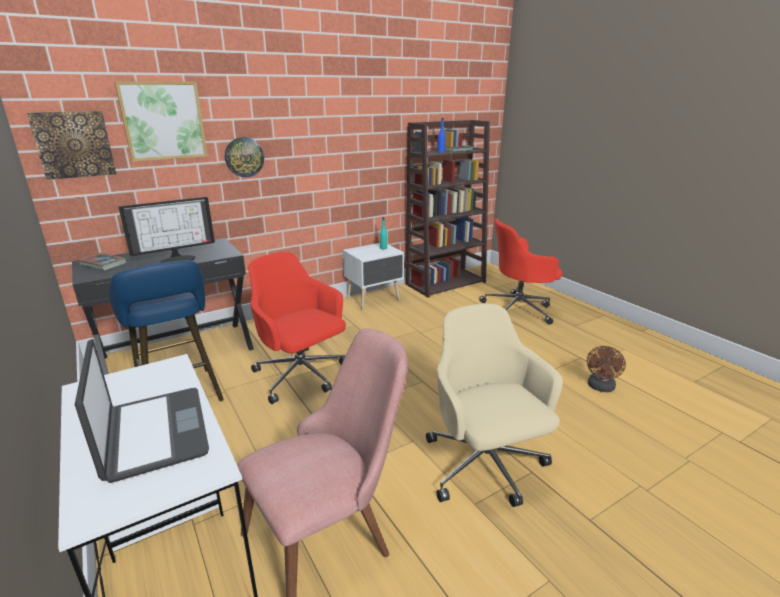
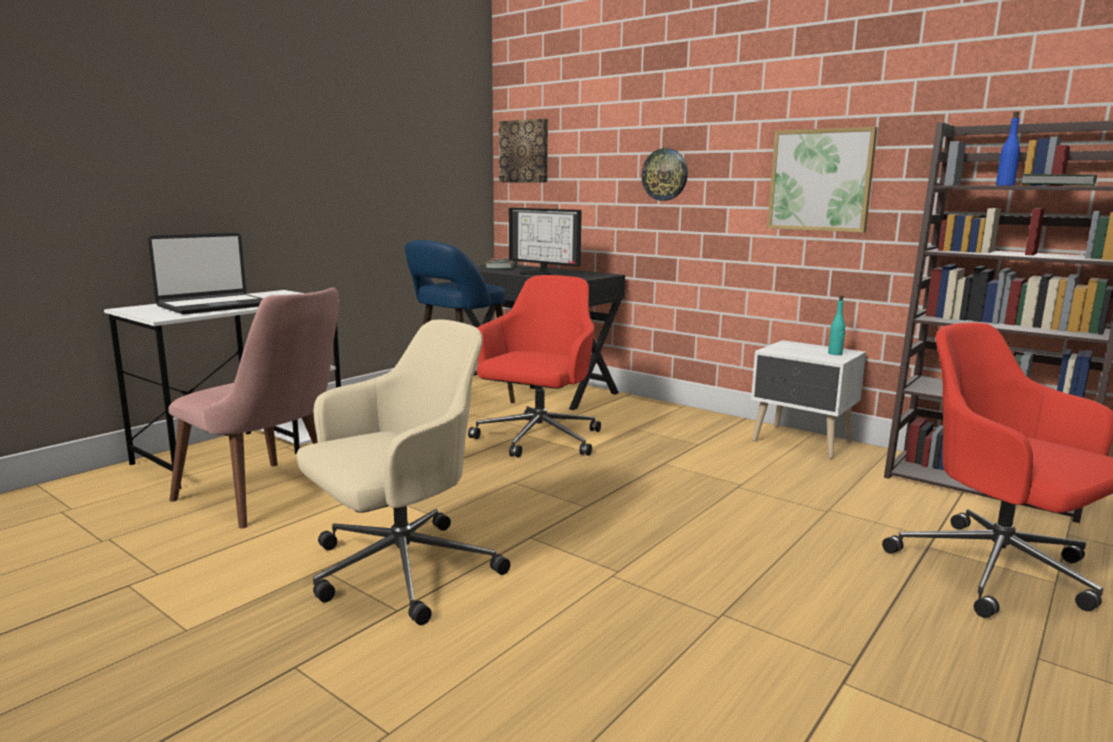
camera: 70 degrees right, 10 degrees down
picture [115,81,208,162] -> picture moved to [767,127,878,233]
brown fan [587,346,626,392] -> none

